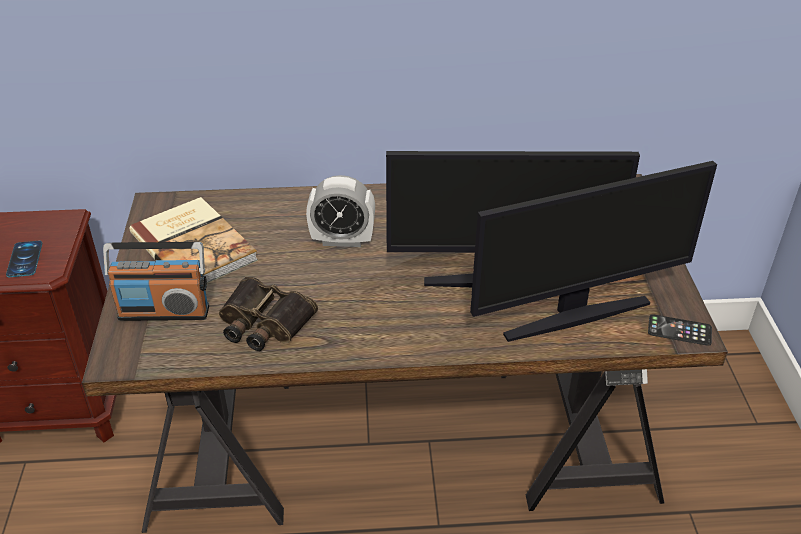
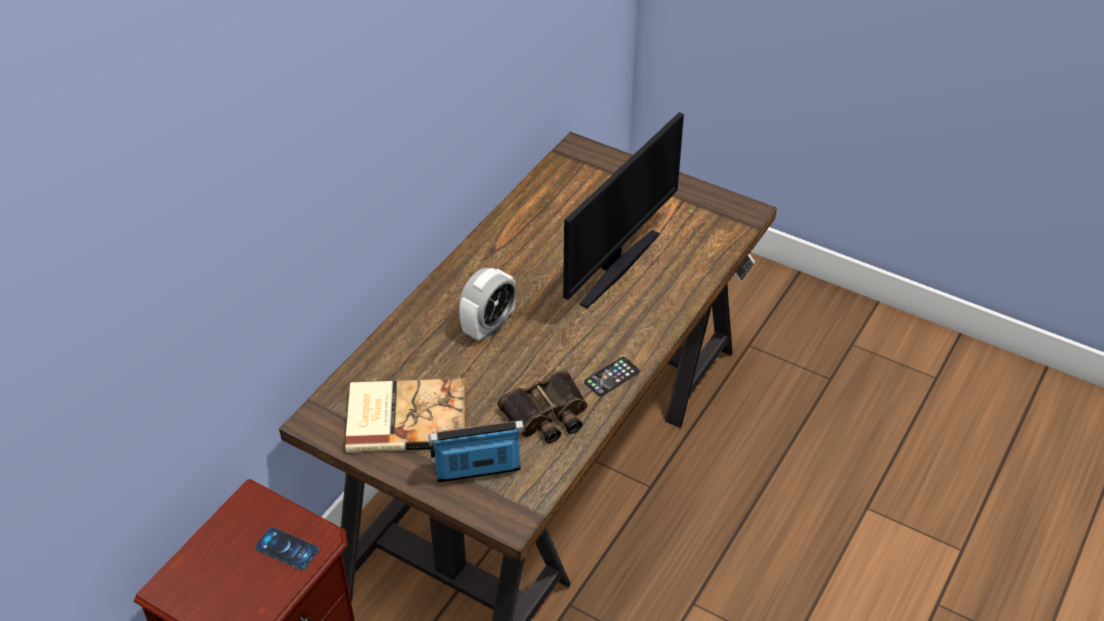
camera: 55 degrees left, 5 degrees up
radio [103,242,209,321] -> radio turned 135 degrees counterclockwise [428,421,524,482]
monitor [470,161,717,342] -> none
phone [648,314,712,346] -> phone moved to [584,357,640,396]

